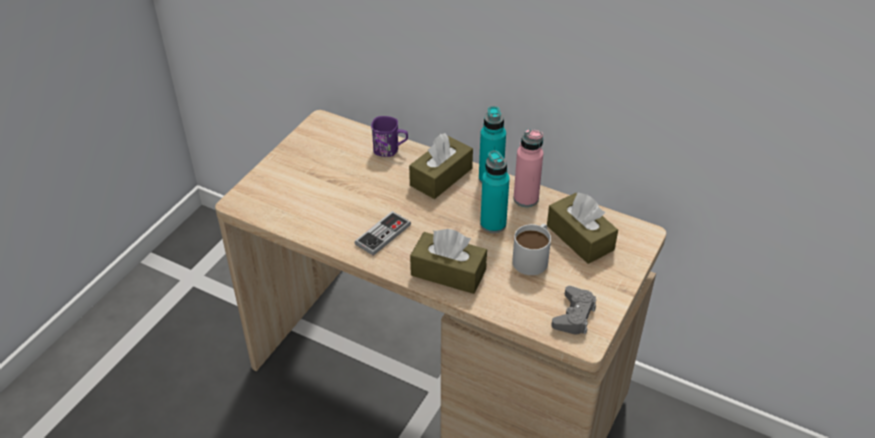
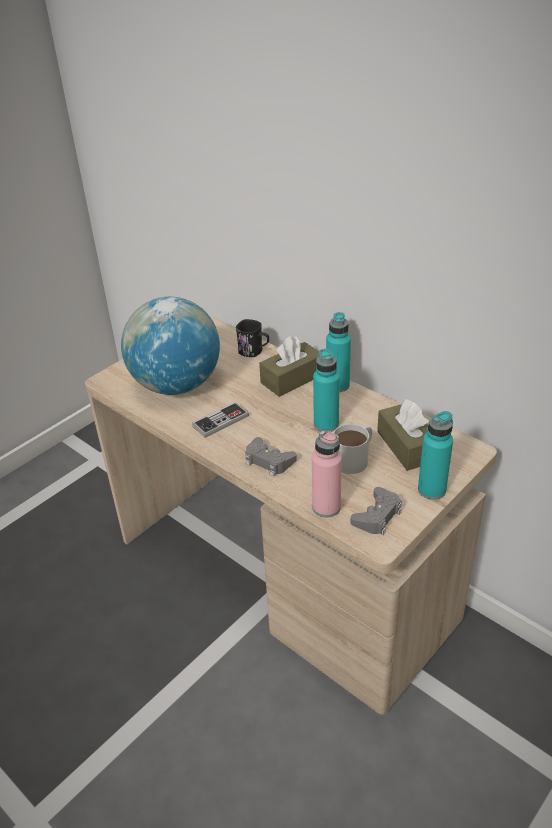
camera: 15 degrees right, 5 degrees down
purple mug [371,116,408,157] -> black mug [236,319,269,357]
brown tissue box [410,229,487,294] -> grey game controller [245,437,297,476]
pink bottle [513,129,543,207] -> pink bottle moved to [312,430,342,518]
none -> globe [121,297,220,395]
none -> turquoise bottle [418,411,453,500]

